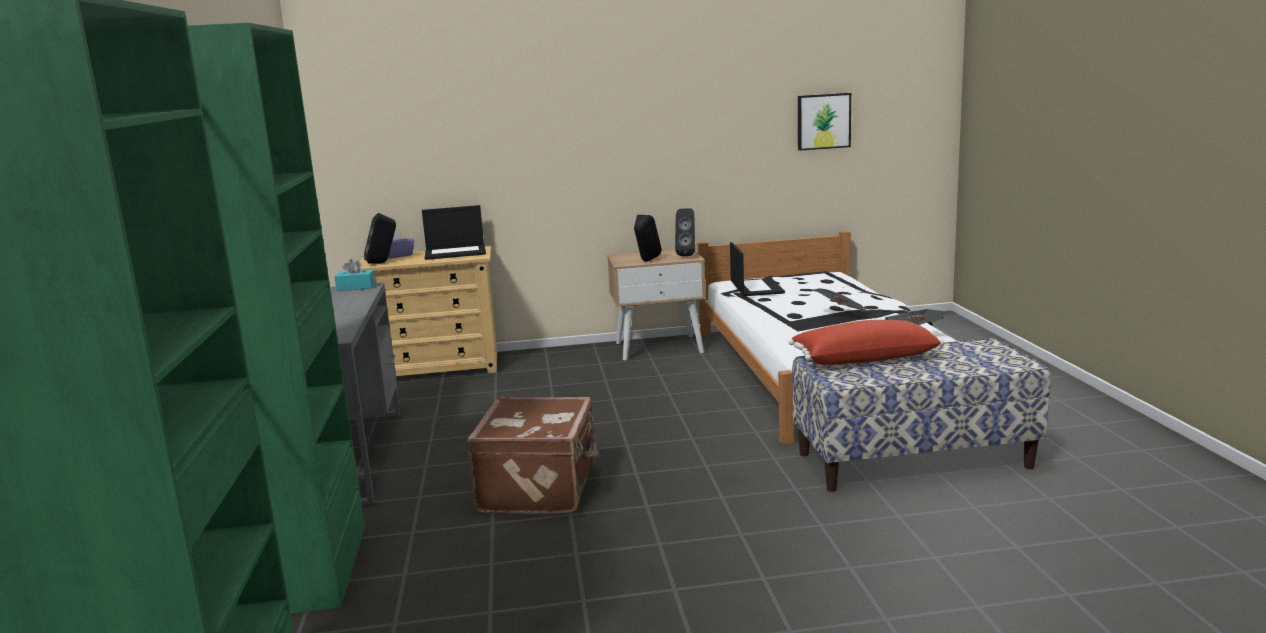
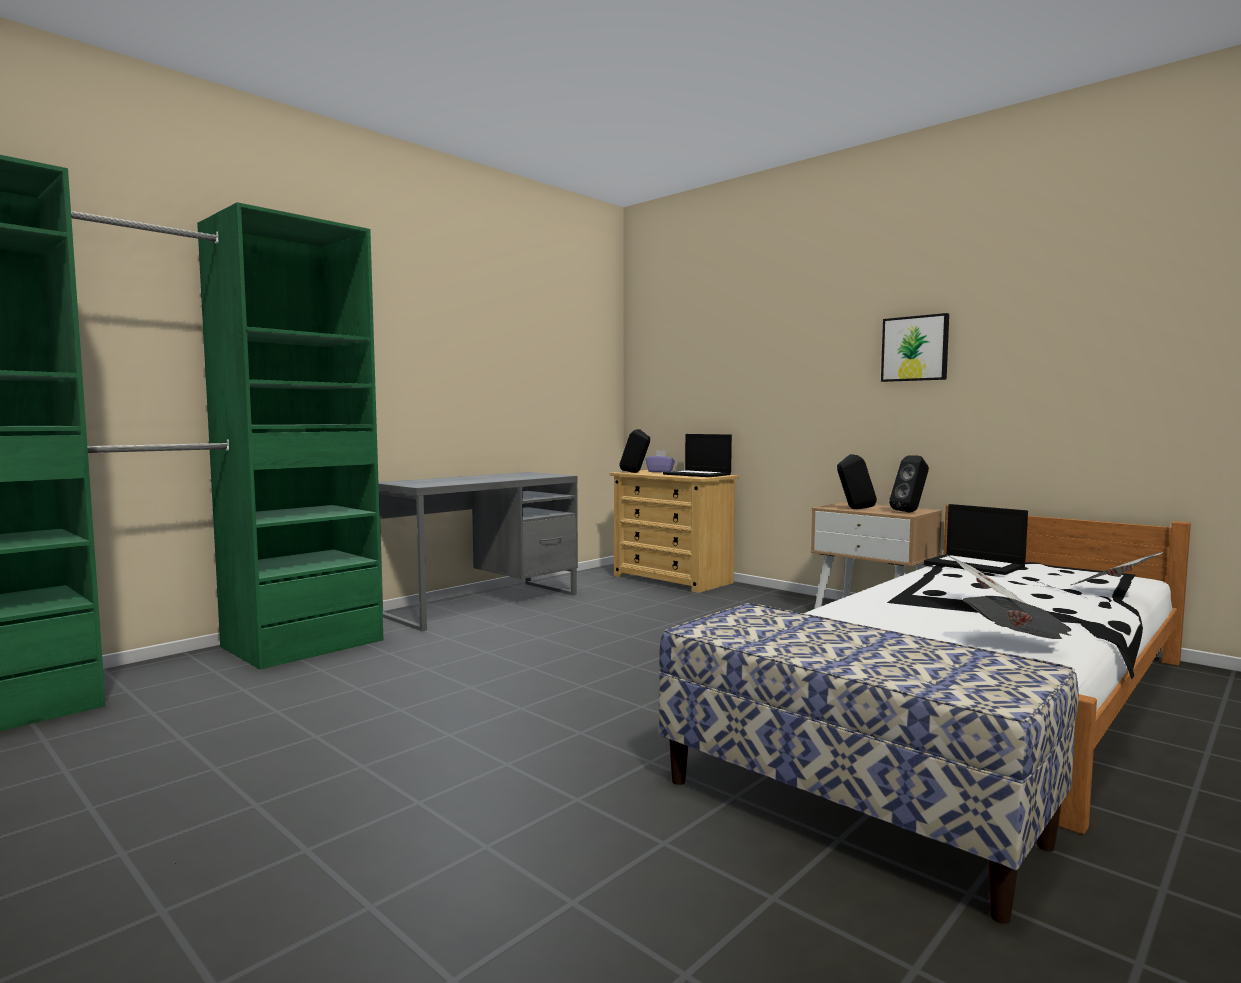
camera: 50 degrees right, 10 degrees down
turquoise tissue box [334,259,375,291] -> none
brown suitcase [466,397,600,514] -> none
laptop [730,242,785,296] -> laptop turned 90 degrees clockwise [924,504,1028,575]
red pillow [788,320,944,365] -> none
picture [798,93,851,151] -> picture moved to [881,313,949,382]
none -> newspaper [1071,552,1163,585]

